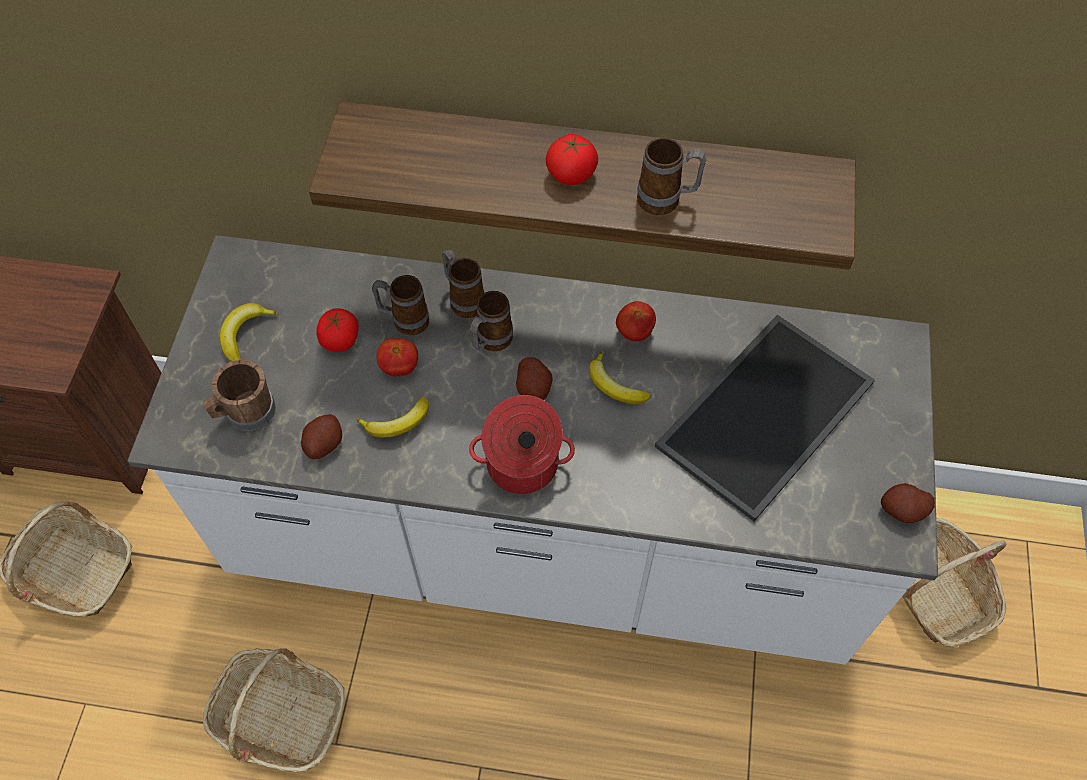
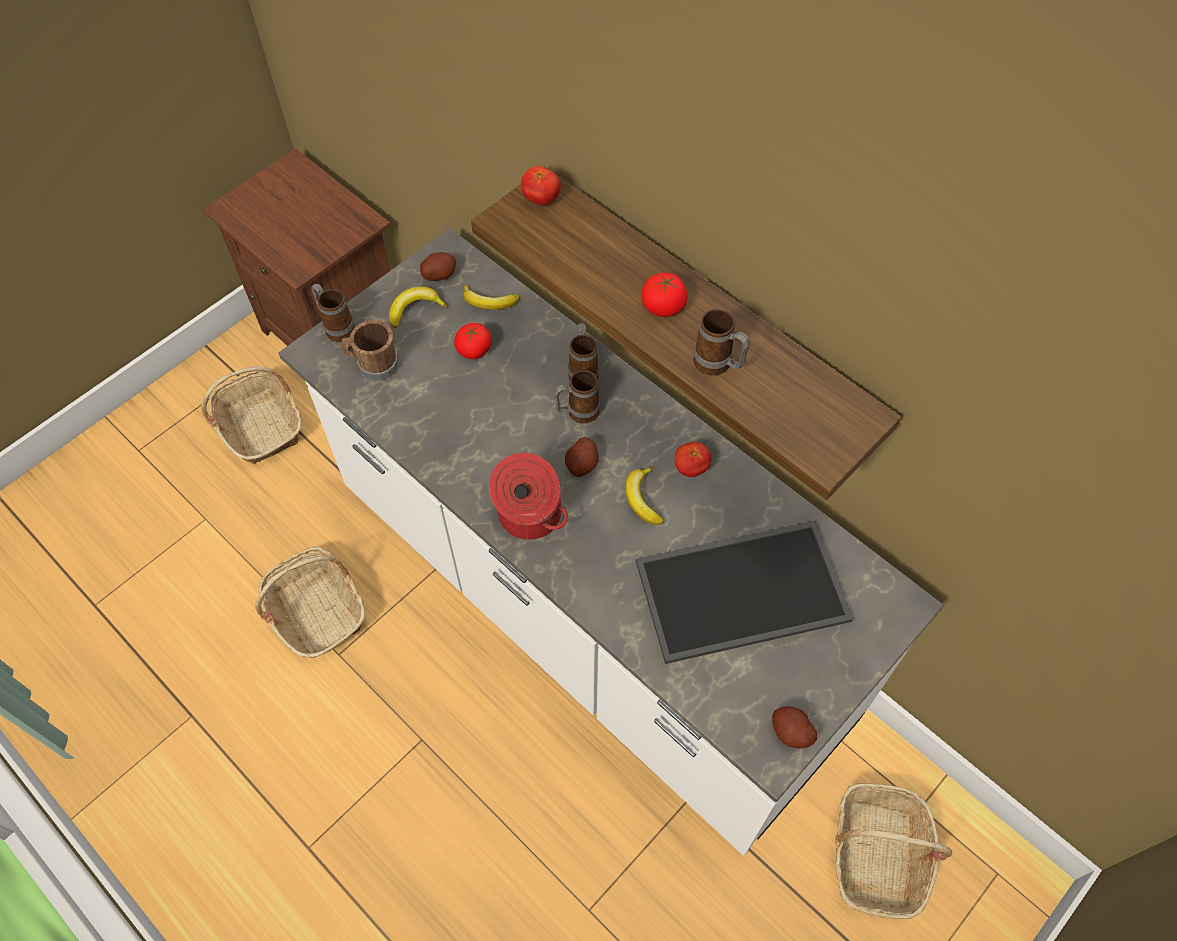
camera: 35 degrees right, 0 degrees up
potato [301,414,342,460] -> potato moved to [420,252,456,281]
banana [356,397,429,438] -> banana moved to [463,285,519,310]
mug [372,275,429,335] -> mug moved to [311,284,355,342]
tomato [376,338,418,377] -> tomato moved to [521,166,561,205]

